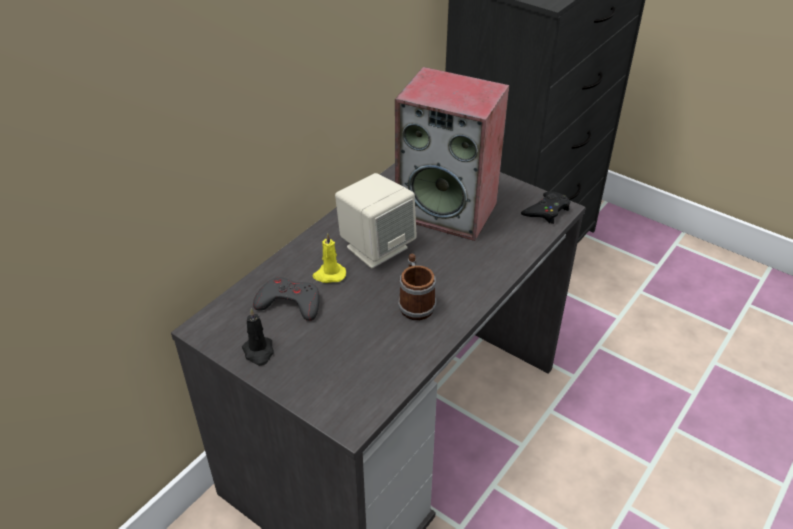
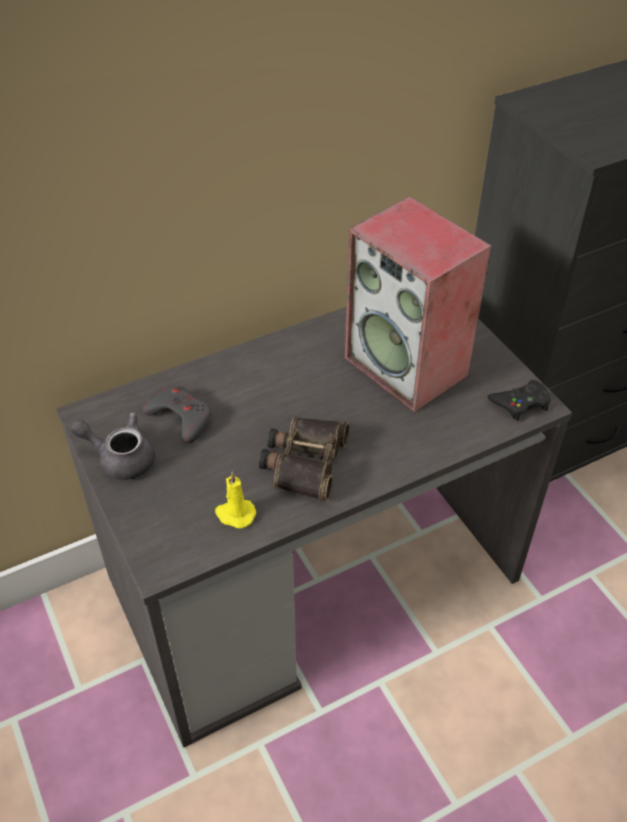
camera: 25 degrees right, 5 degrees up
black candle [242,308,274,366] -> grey teapot [70,412,155,480]
yellow candle [312,233,346,283] -> yellow candle moved to [215,472,256,528]
beige speaker [335,173,417,268] -> none
mug [398,254,436,320] -> binoculars [259,417,350,501]

